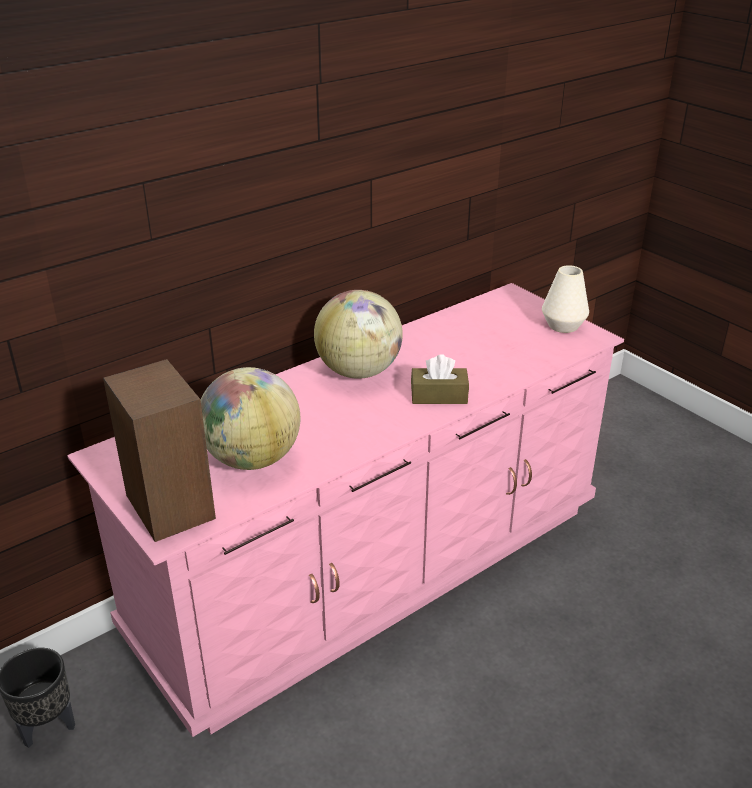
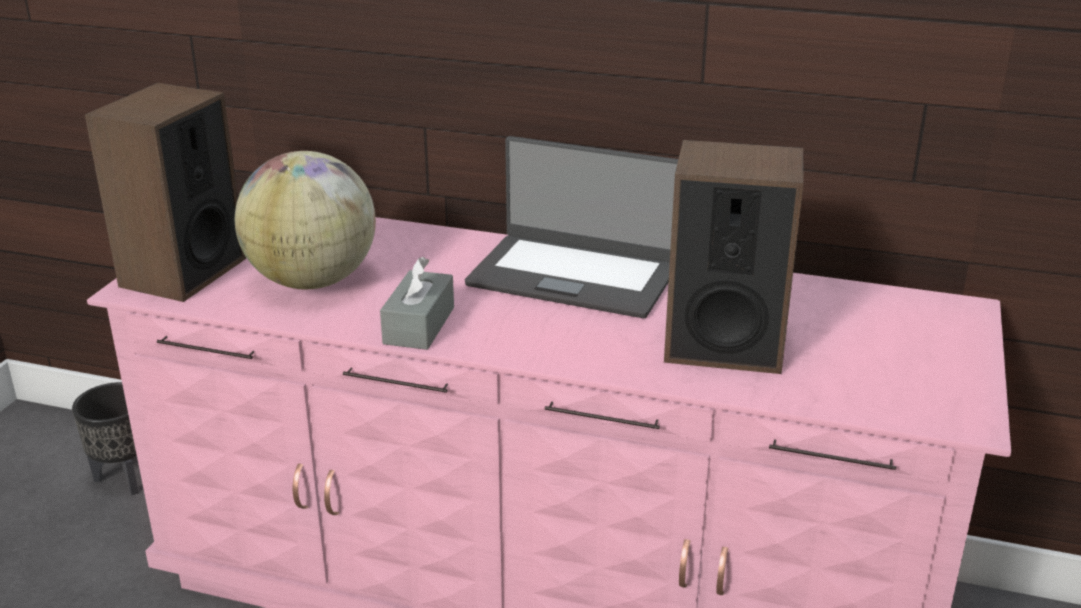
camera: 55 degrees right, 5 degrees down
globe [314,290,403,379] -> laptop [465,136,678,318]
brown tissue box [411,354,469,404] -> none
white vase [542,265,589,333] -> none
none -> grey tissue box [380,257,454,350]
none -> speaker [664,140,804,374]

